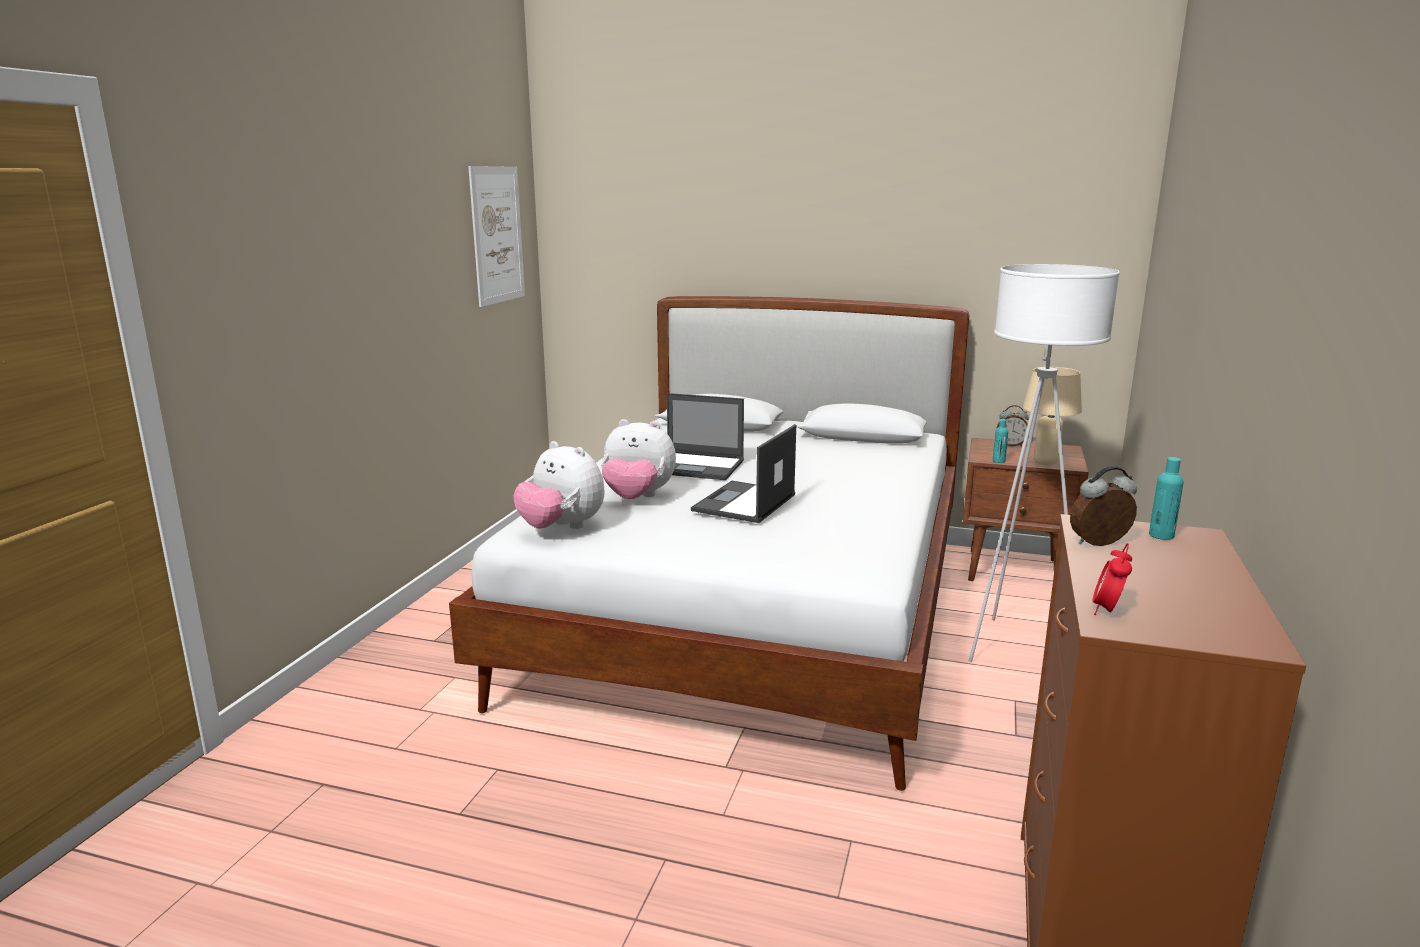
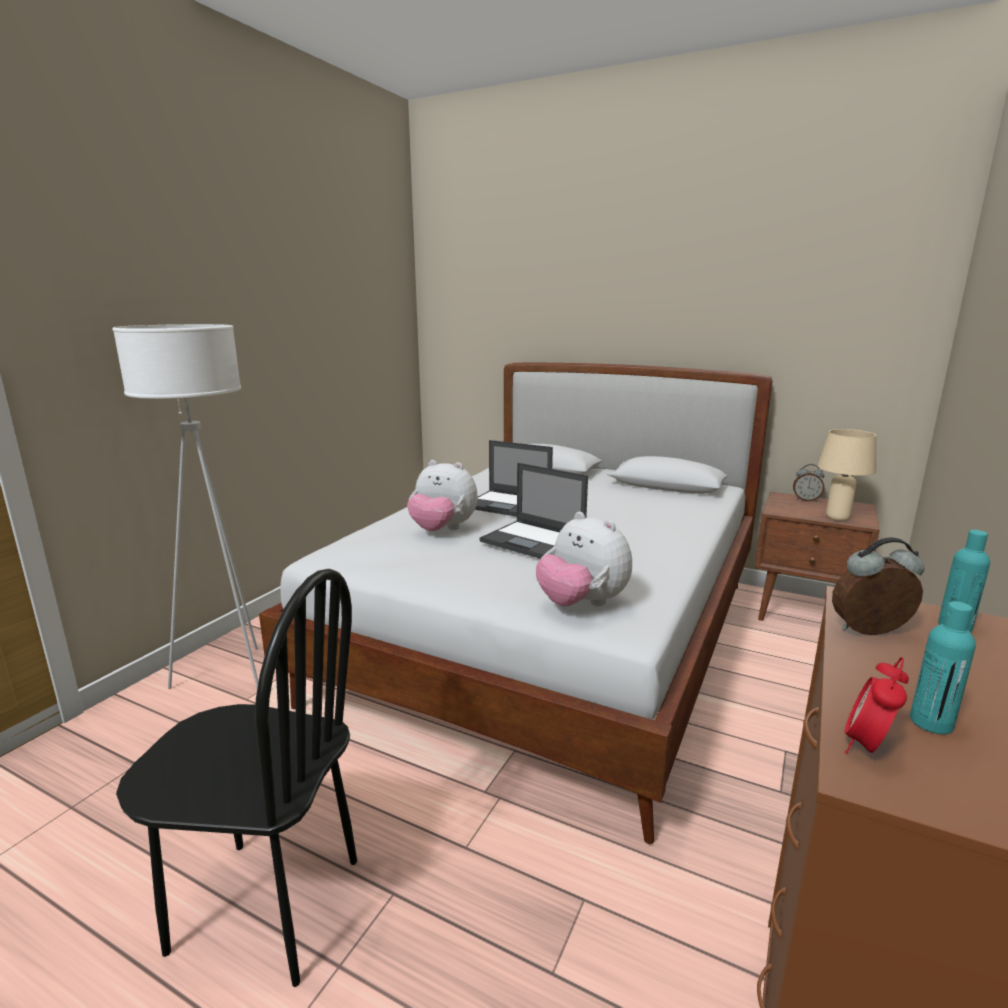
camera: 10 degrees right, 0 degrees up
picture [468,166,525,307] -> none
plush toy [513,441,605,529] -> plush toy moved to [536,512,632,606]
laptop [691,424,796,523] -> laptop turned 90 degrees counterclockwise [479,463,588,559]
white floor lamp [969,264,1120,662] -> white floor lamp moved to [112,324,259,689]
turquoise bottle [993,419,1008,463] -> turquoise bottle moved to [910,601,976,734]
none -> black chair [116,569,357,987]

